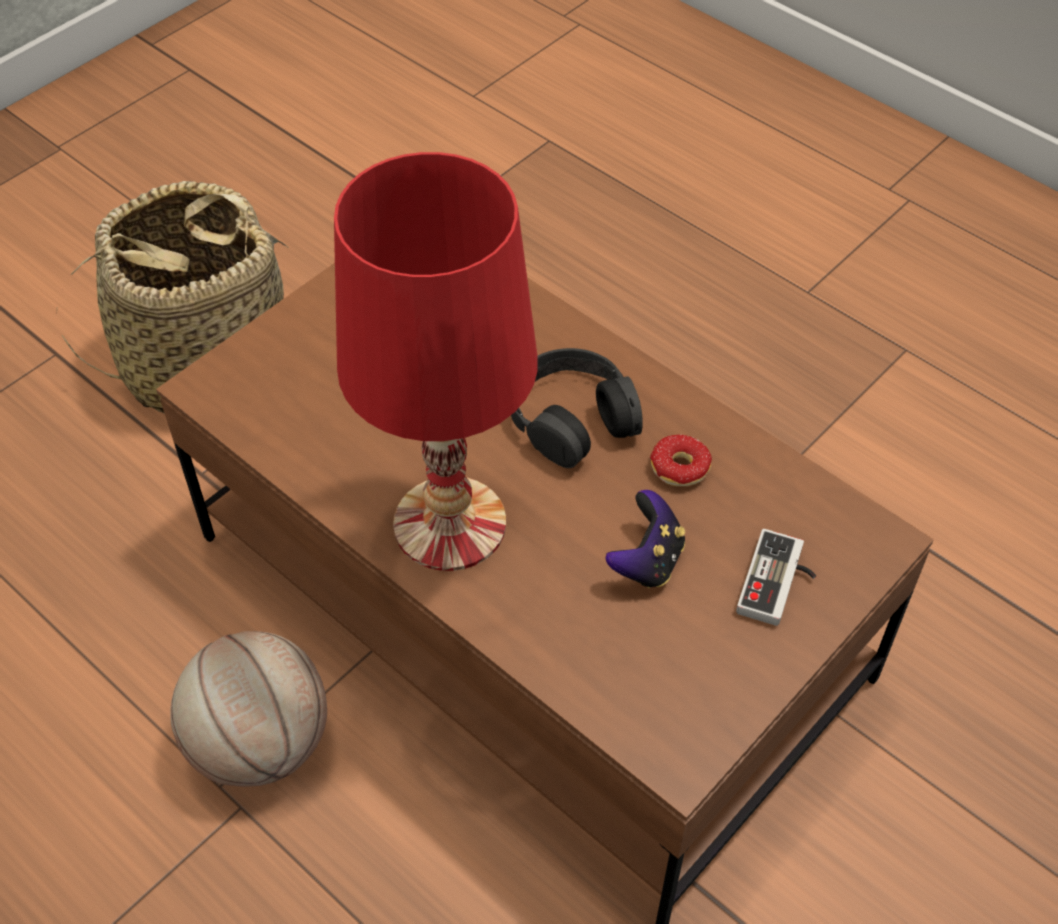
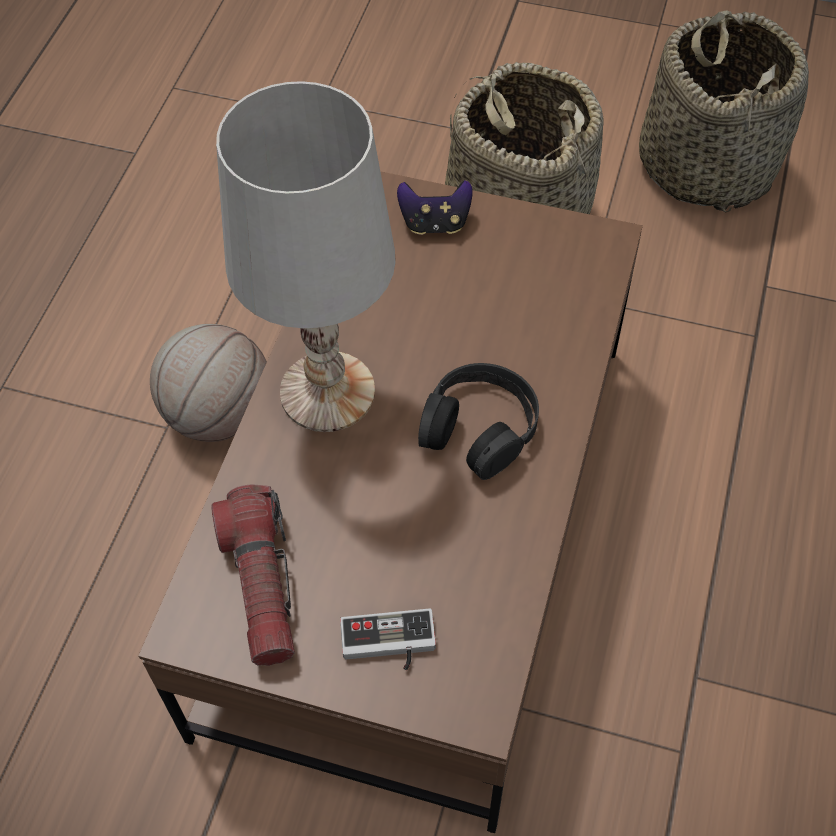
camera: 65 degrees right, 5 degrees up
red table lamp [334,152,538,571] -> white table lamp [216,81,396,432]
game controller [606,490,685,588] -> game controller moved to [397,180,473,235]
donut [650,435,712,499] -> none
none -> flashlight [211,485,295,666]
none -> basket [639,10,809,213]

